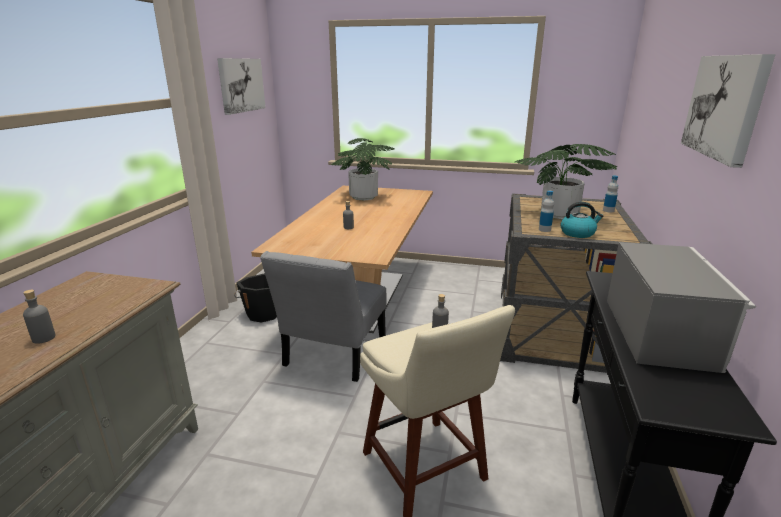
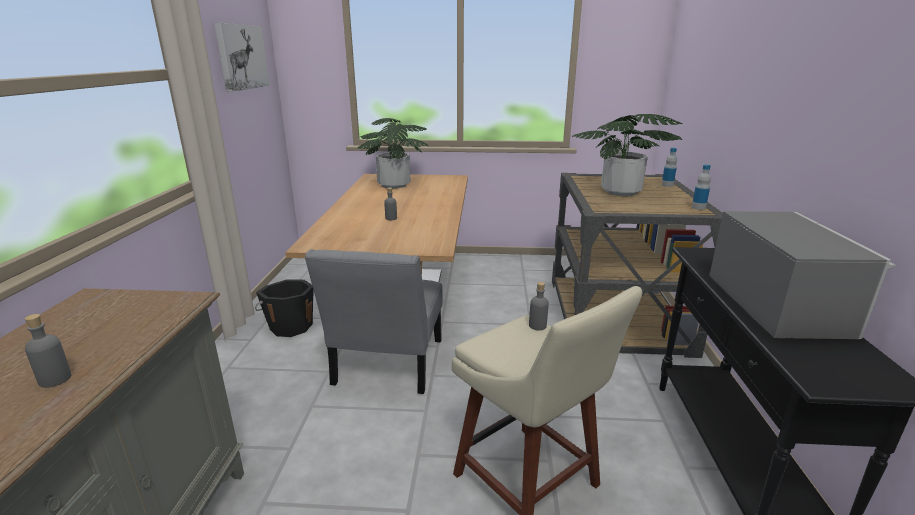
camera: 10 degrees left, 0 degrees up
bottle [539,191,554,232] -> bottle moved to [692,164,711,210]
kettle [560,202,604,238] -> none
picture [681,54,776,168] -> none

